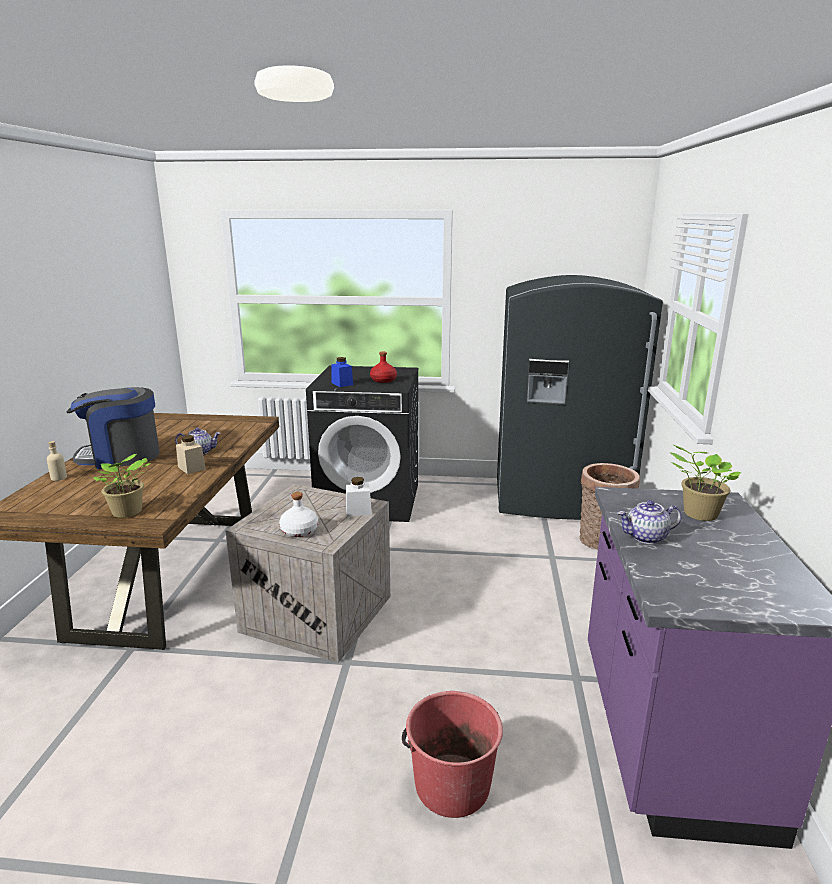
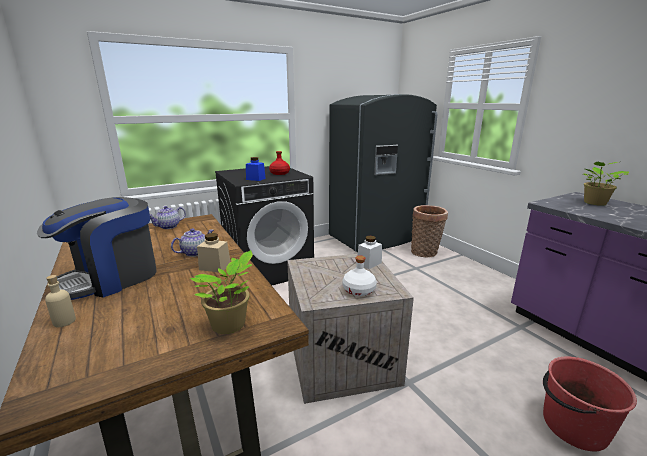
camera: 35 degrees left, 0 degrees up
teapot [617,500,682,544] -> teapot moved to [150,206,186,229]

